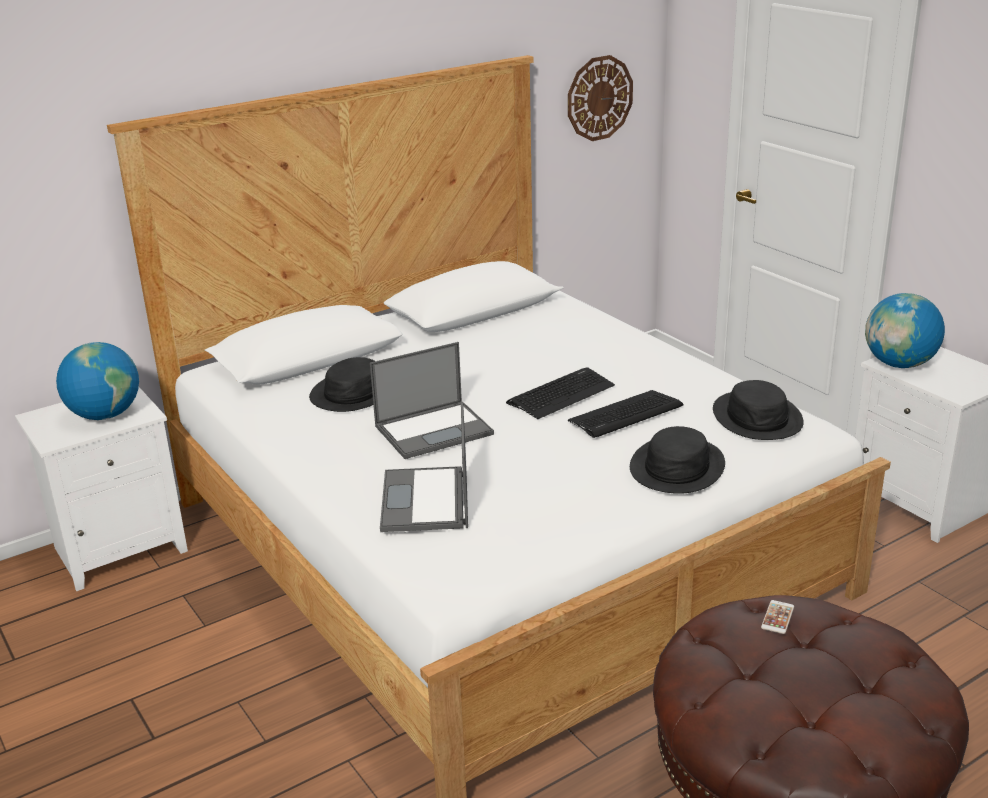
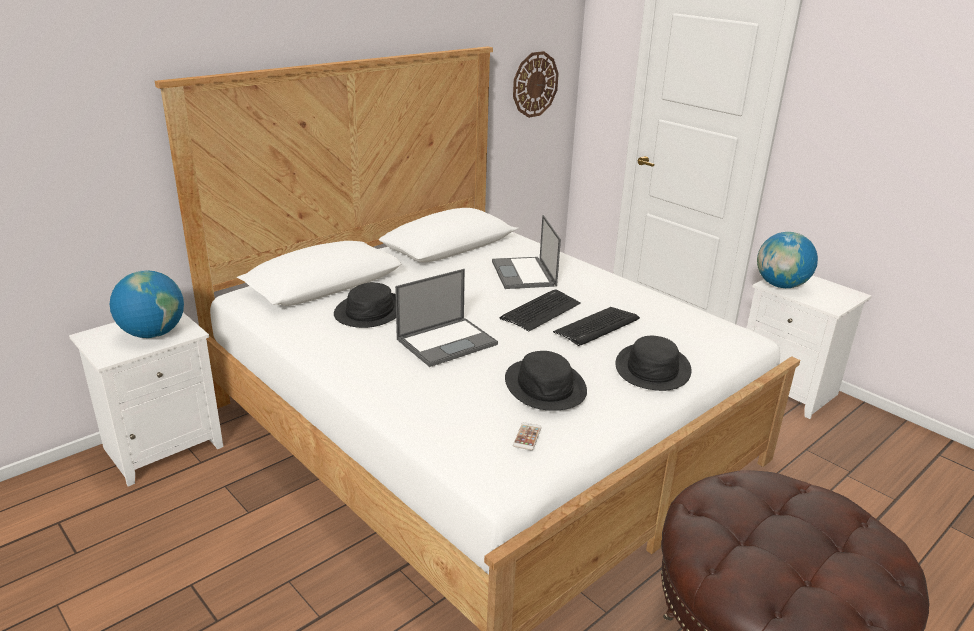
camera: 10 degrees left, 0 degrees up
laptop [380,403,468,532] -> laptop moved to [492,215,561,289]
black hat [713,380,804,440] -> black hat moved to [505,351,587,411]
phone [761,600,794,634] -> phone moved to [513,422,542,450]

